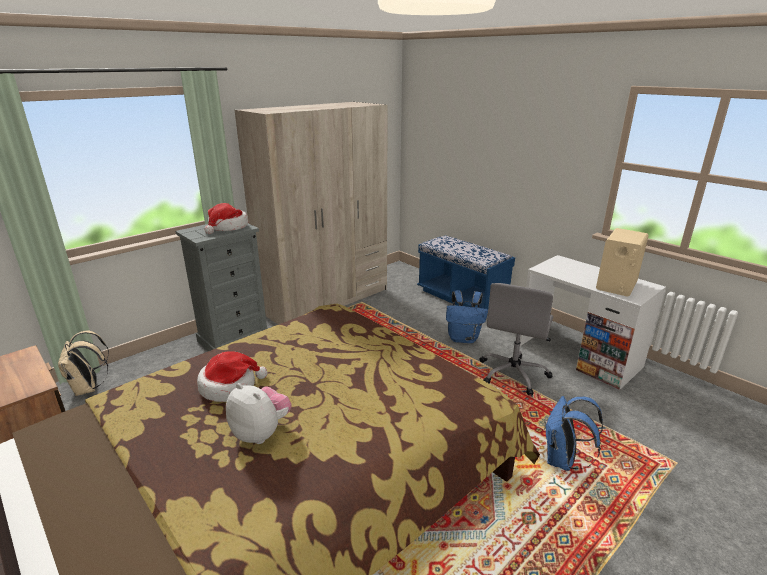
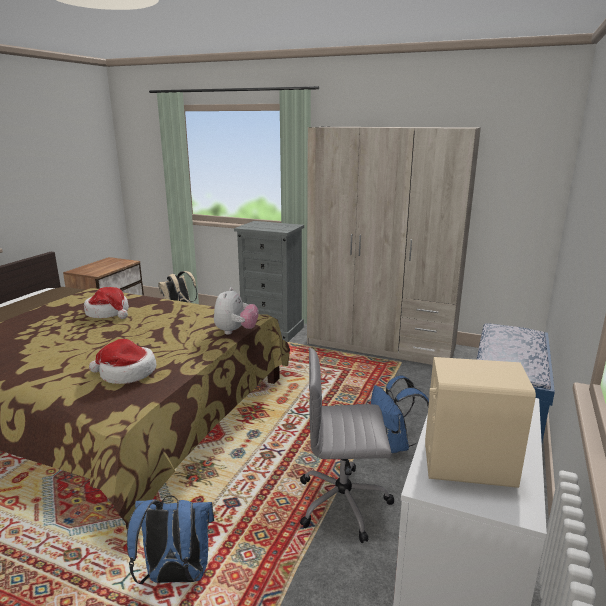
camera: 65 degrees right, 5 degrees down
hat [204,203,248,234] -> hat moved to [89,339,156,384]
plush toy [226,383,292,444] -> plush toy moved to [214,287,259,335]

